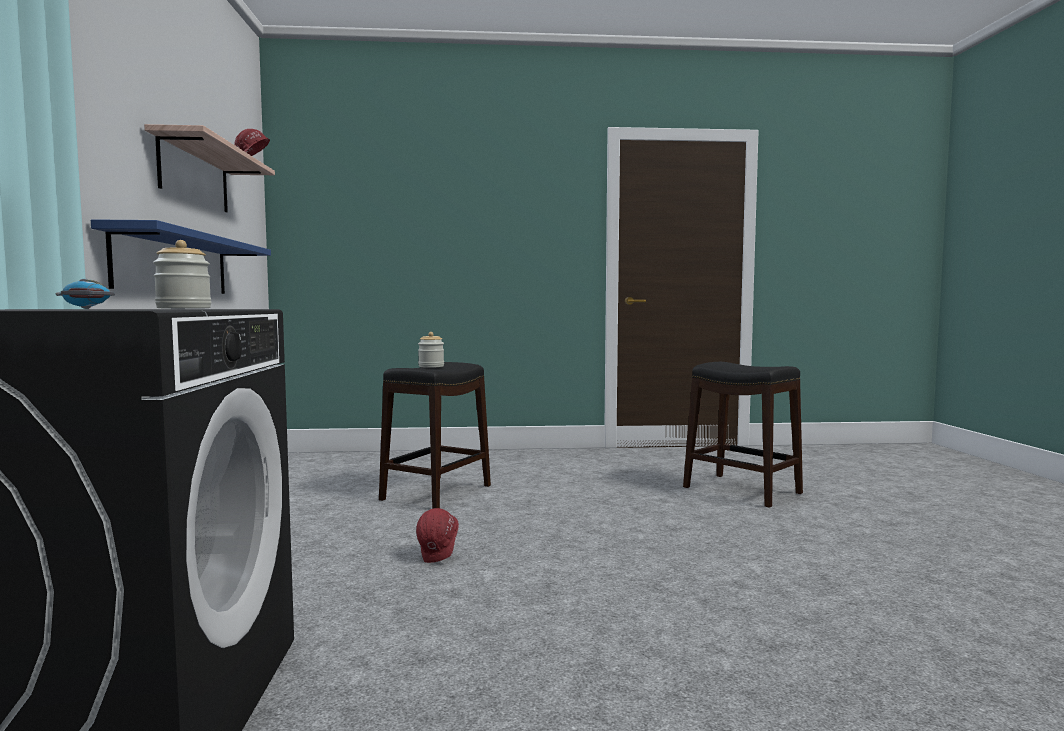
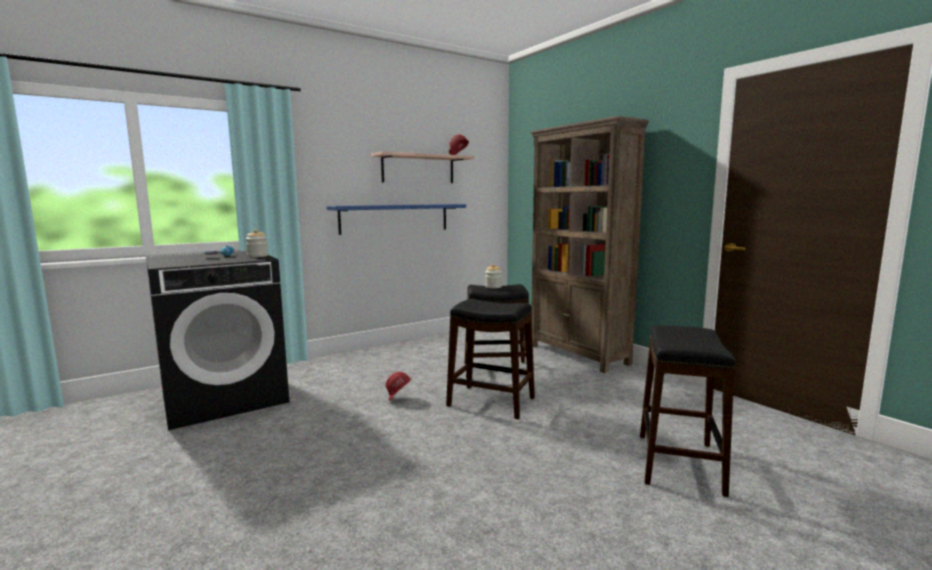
camera: 60 degrees right, 5 degrees up
none -> black stool [446,299,535,419]
none -> brown bookcase [531,116,649,373]

